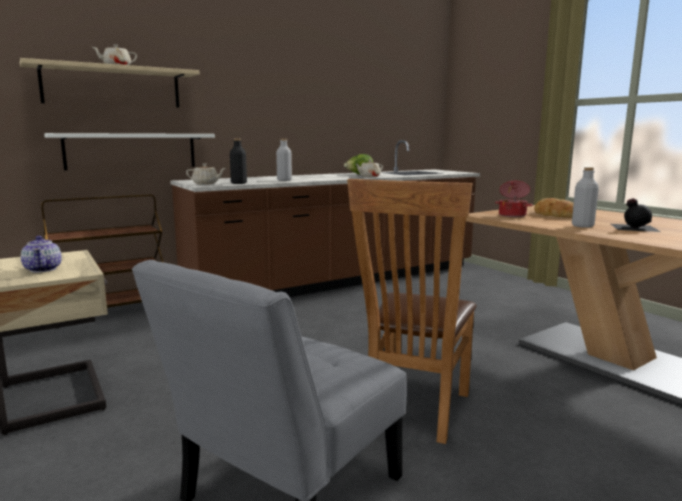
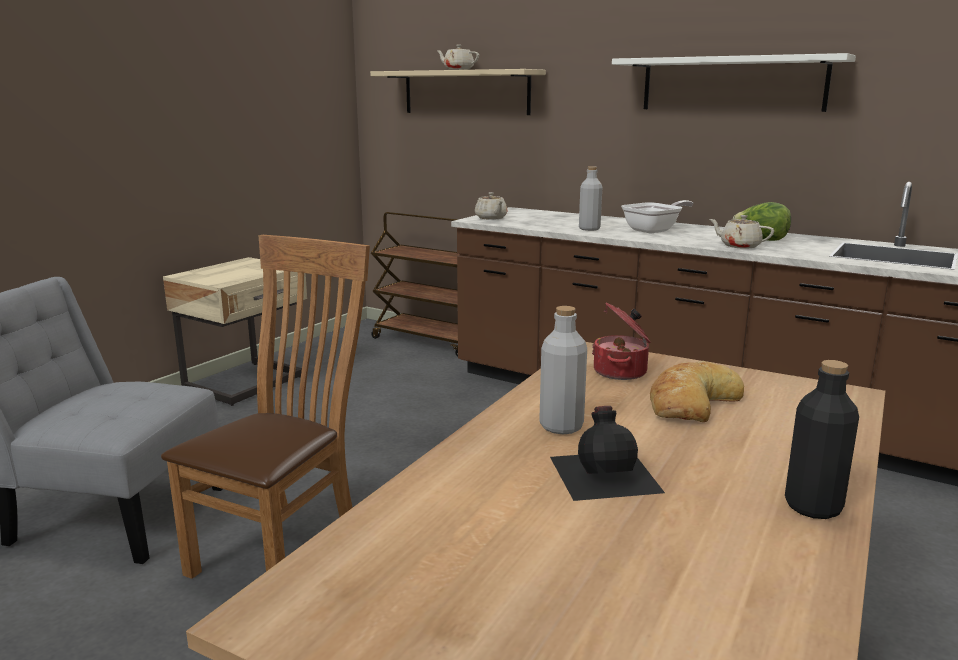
camera: 65 degrees right, 5 degrees up
teapot [21,236,62,272] -> none
white shelf [44,133,215,170] -> white shelf moved to [612,53,856,112]
black bottle [230,139,247,184] -> black bottle moved to [785,360,859,519]
brown chair [347,179,477,444] -> brown chair turned 120 degrees clockwise [161,235,370,579]
none -> frying pan [621,200,694,234]

